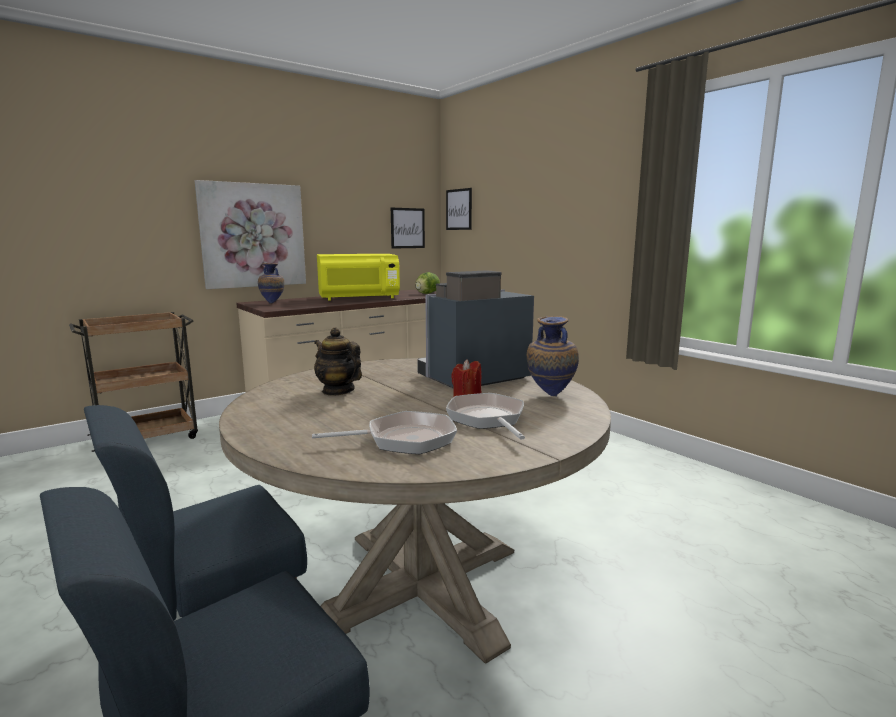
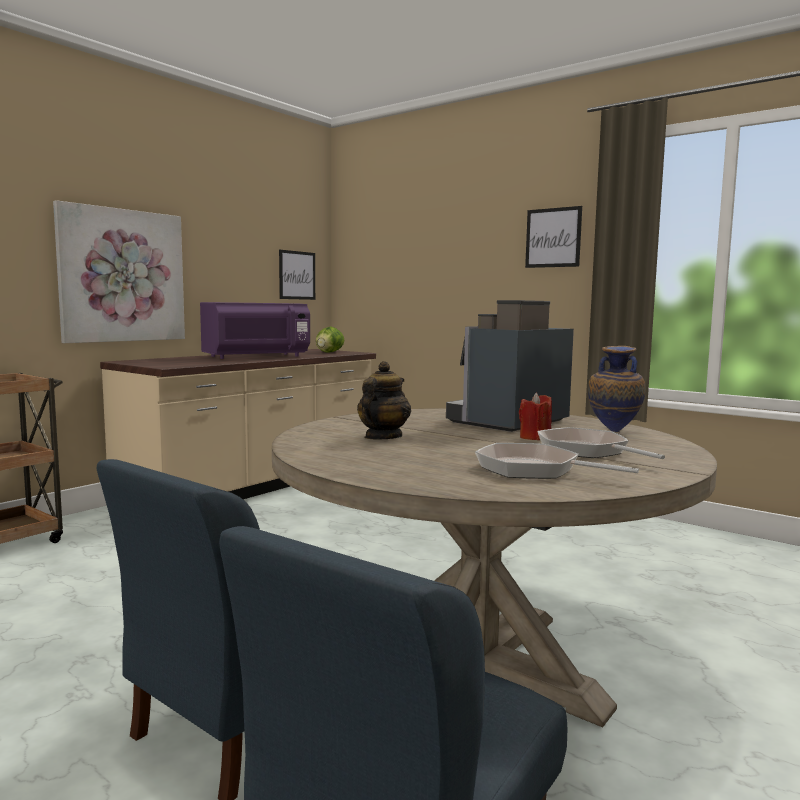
camera: 15 degrees left, 5 degrees down
vase [258,263,284,303] -> none
frying pan [312,411,457,454] -> frying pan turned 120 degrees counterclockwise [475,443,639,479]
teapot [314,327,362,396] -> teapot turned 90 degrees clockwise [357,361,411,439]
yellow microwave [317,254,400,301] -> purple microwave [200,302,310,359]
picture [446,188,472,230] -> picture moved to [525,206,582,268]

